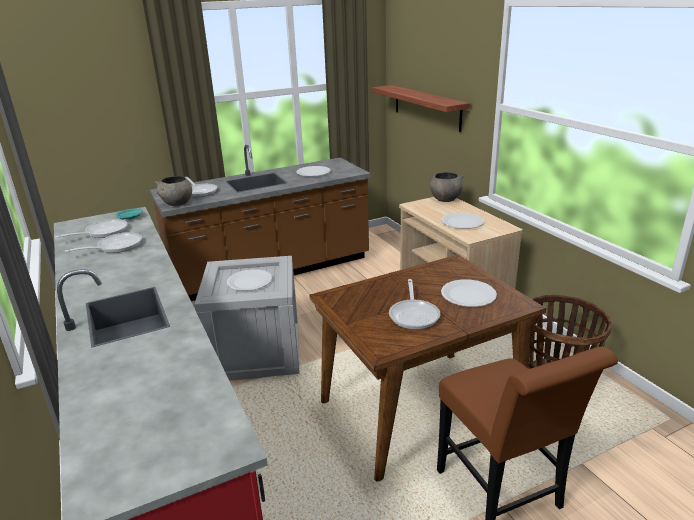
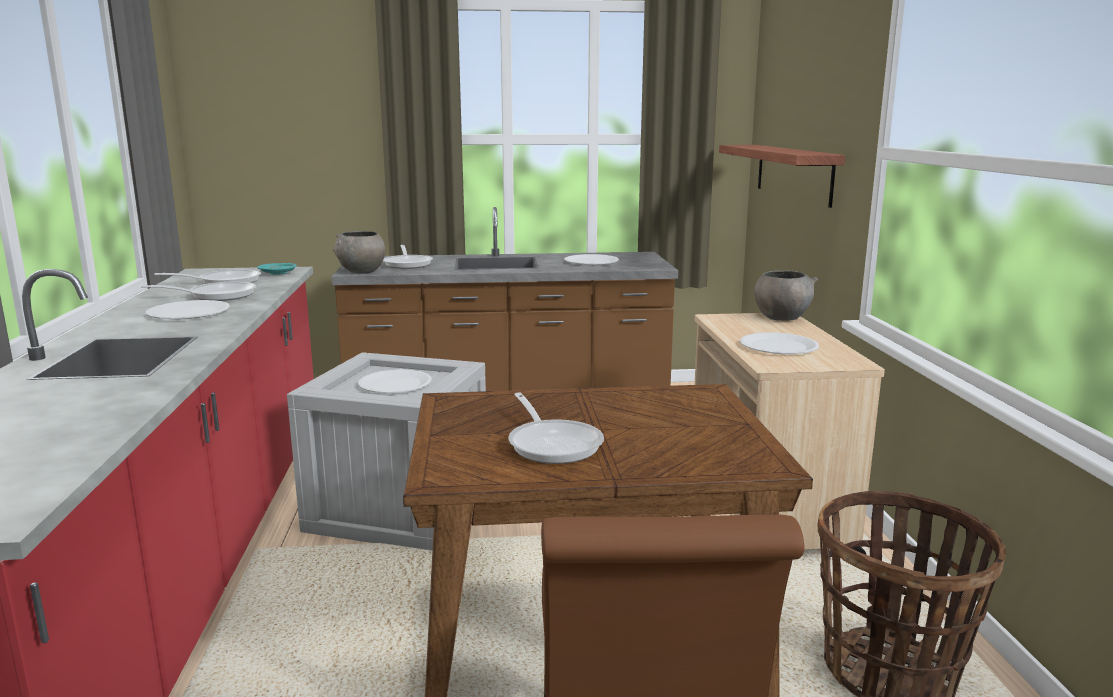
camera: 20 degrees right, 10 degrees down
frying pan [389,279,440,330] -> frying pan turned 45 degrees counterclockwise [508,392,604,464]
white plate [441,279,497,307] -> white plate moved to [145,300,230,320]

